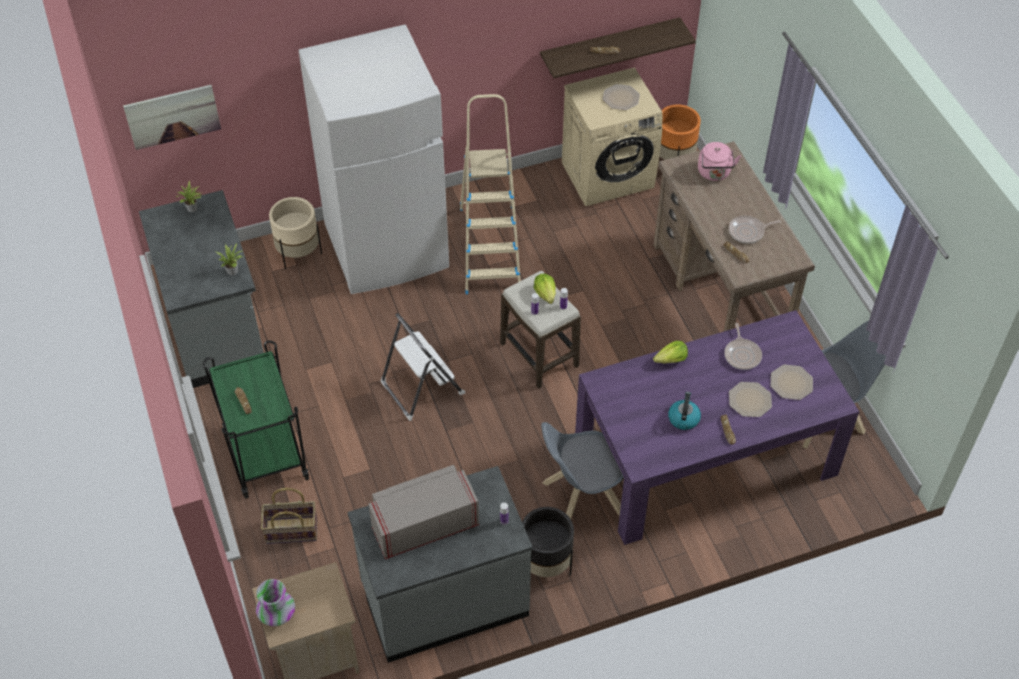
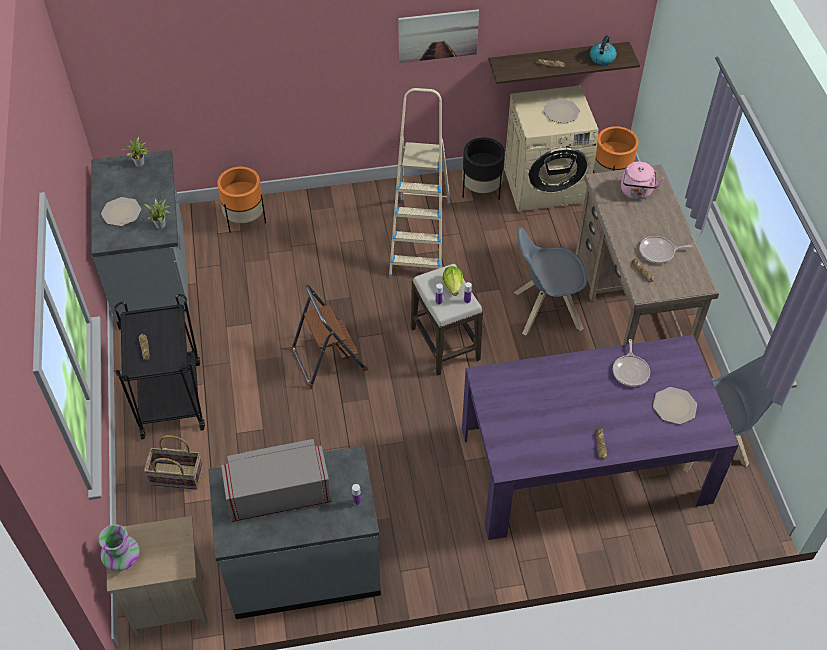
camera: 10 degrees right, 0 degrees up
picture [123,85,221,150] -> picture moved to [398,9,479,63]
green cart [203,340,309,499] -> black cart [114,294,205,439]
beige planter [269,197,322,269] -> orange planter [217,167,266,233]
white fridge [299,25,449,294] -> none
white step ladder [381,313,465,421] -> brown step ladder [292,285,368,389]
black planter [522,507,574,577] -> black planter moved to [462,138,505,200]
grey chair [541,422,624,519] -> grey chair moved to [514,227,587,335]
lettuce [653,341,688,364] -> none
kettle [668,392,701,430] -> kettle moved to [590,35,617,65]
plate [729,382,772,417] -> plate moved to [101,197,142,226]

